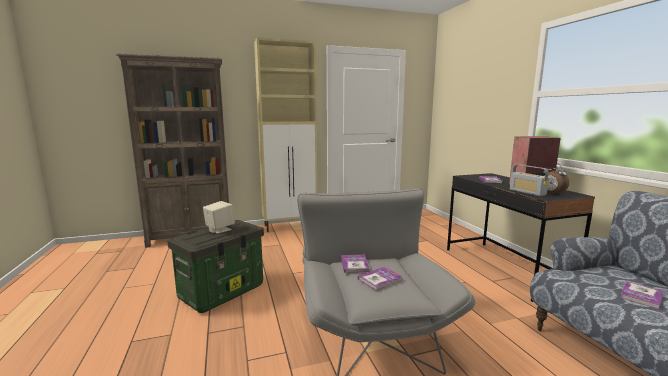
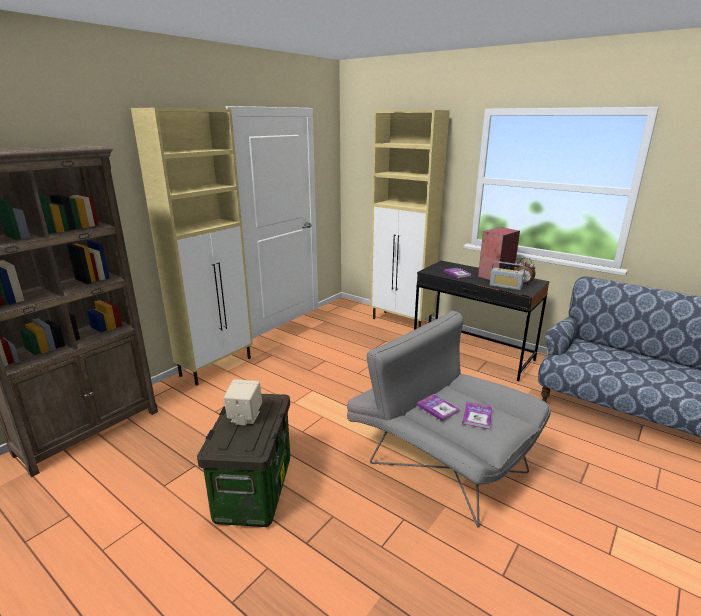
camera: 35 degrees left, 10 degrees up
book [620,281,663,309] -> none
none -> beige cabinet [370,110,450,328]

